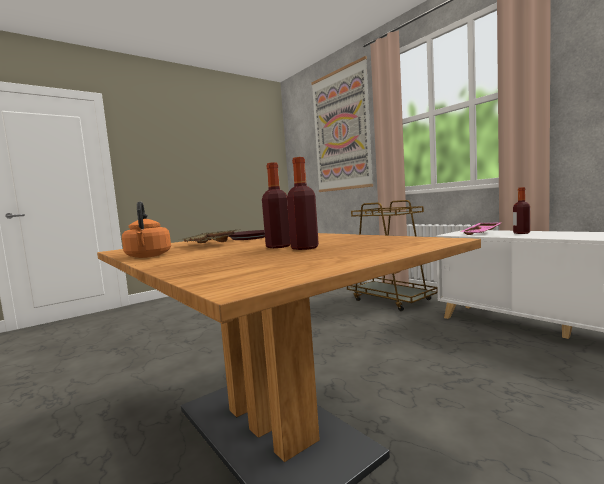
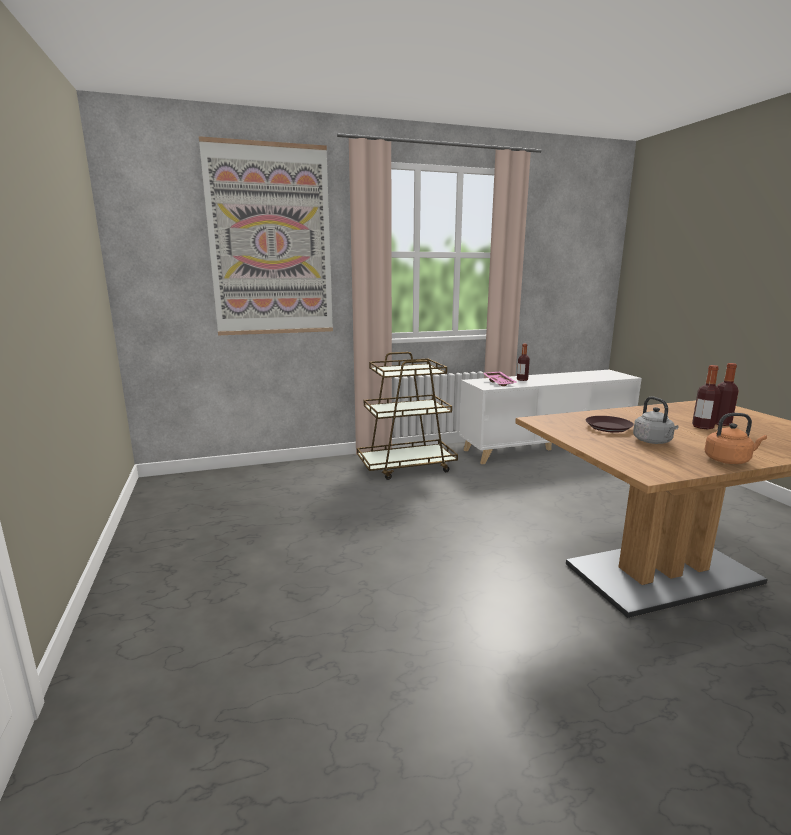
camera: 70 degrees left, 10 degrees up
beige tray [179,229,241,243] -> grey kettle [633,396,678,444]

